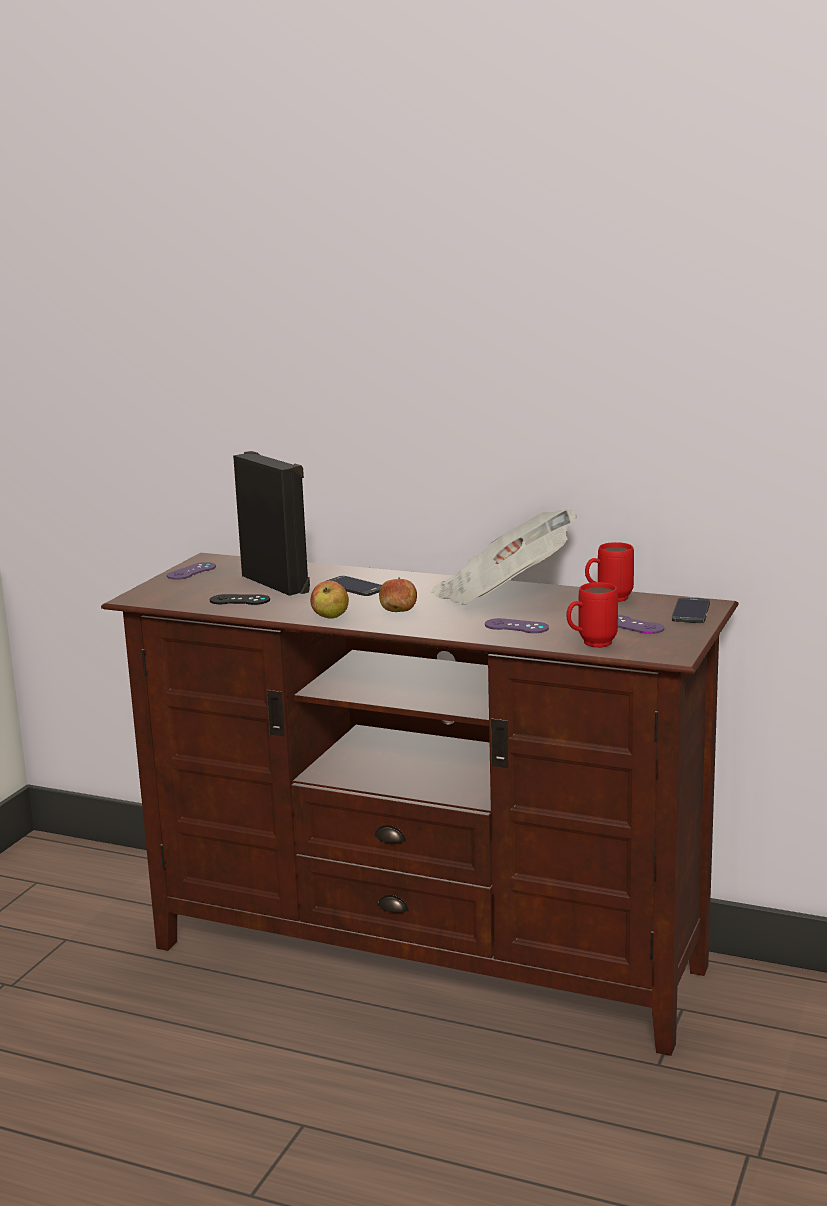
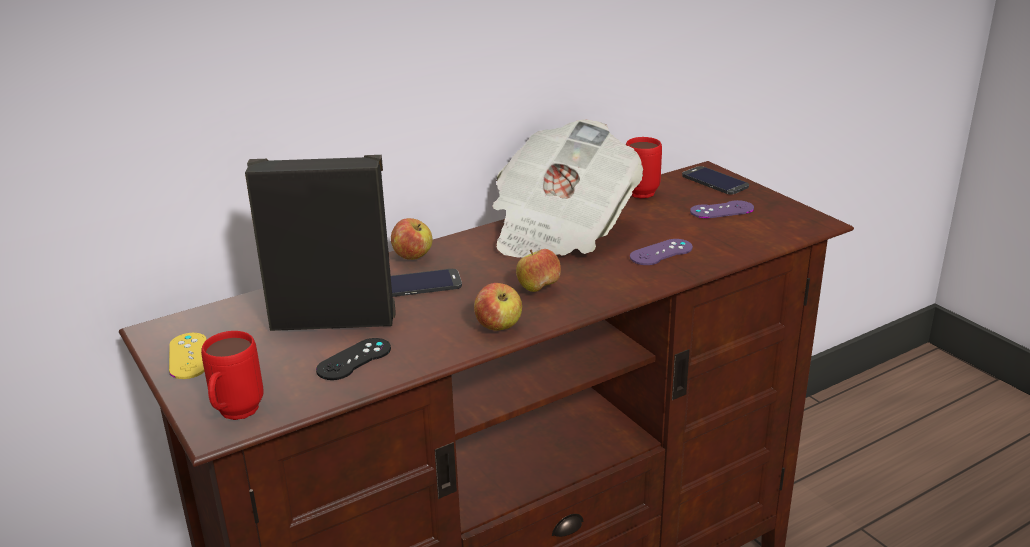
camera: 55 degrees left, 10 degrees up
purple game controller [167,562,216,580] -> yellow game controller [169,333,207,379]
red mug [566,582,618,647] -> red mug moved to [201,331,264,420]
none -> apple [391,218,432,260]

